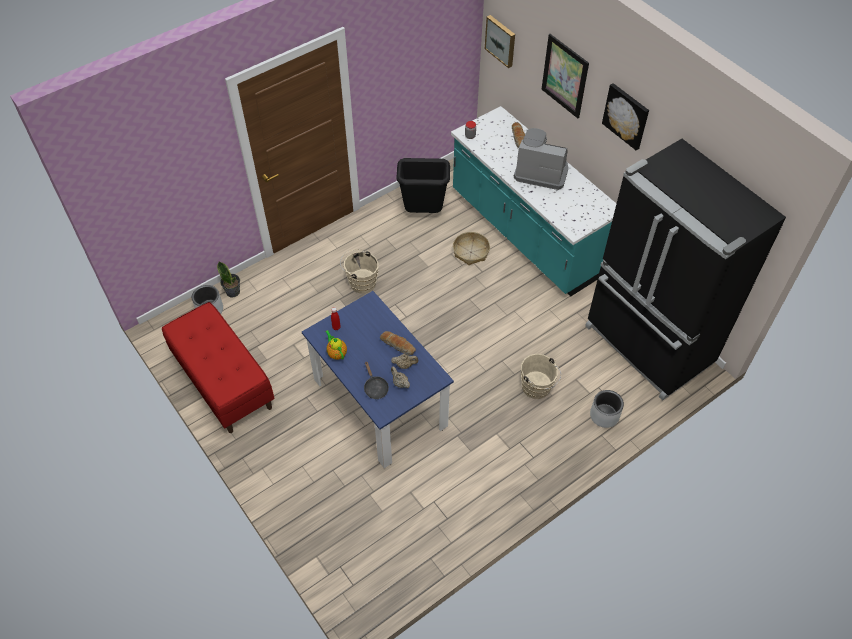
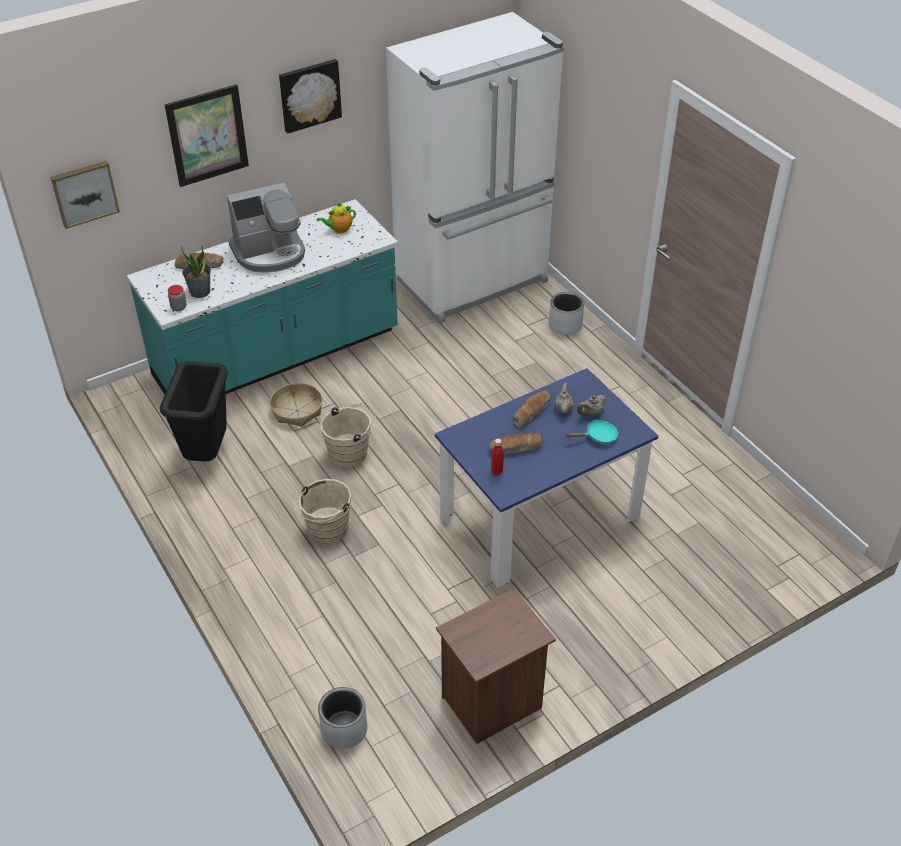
camera: 85 degrees left, 10 degrees down
red bench [162,302,274,433] -> brown nightstand [436,588,556,744]
potted plant [217,262,240,298] -> potted plant moved to [181,246,211,298]
teapot [325,330,347,360] -> teapot moved to [317,202,356,233]
black frying pan [364,361,389,399] -> turquoise frying pan [565,420,619,444]
coffee machine [514,128,569,190] -> coffee machine turned 135 degrees counterclockwise [227,182,305,273]
beige bucket [521,354,561,399] -> beige bucket moved to [320,404,376,467]
black fridge [585,139,786,401] -> white fridge [386,12,564,324]
none -> bread [489,433,543,454]

